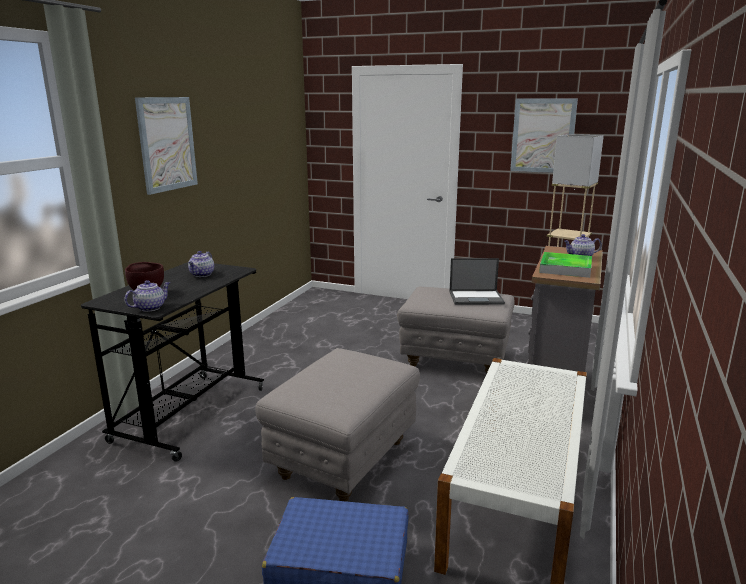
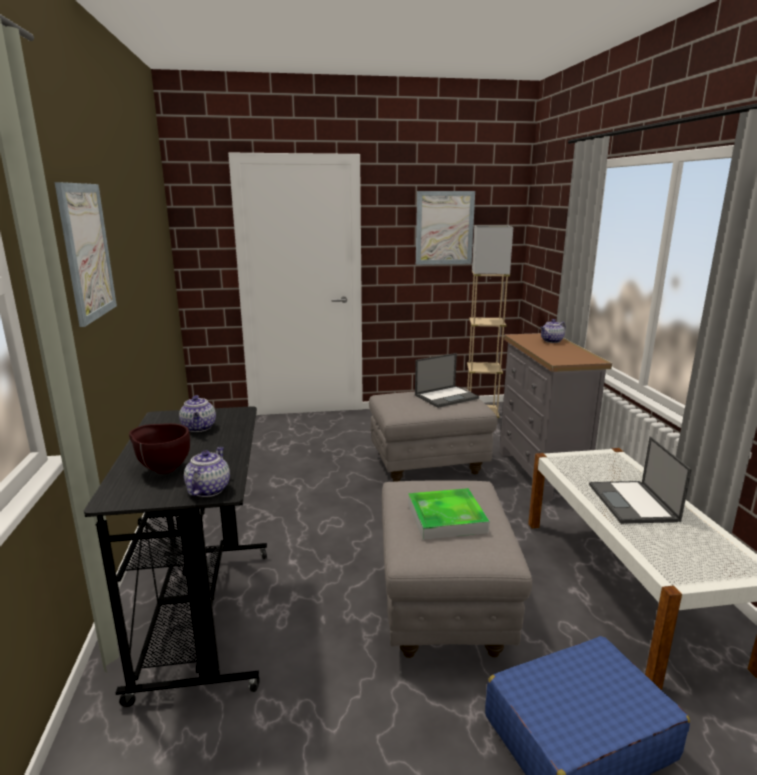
camera: 30 degrees left, 0 degrees up
tray [539,252,592,278] -> tray moved to [408,488,490,540]
none -> laptop [589,436,692,524]

